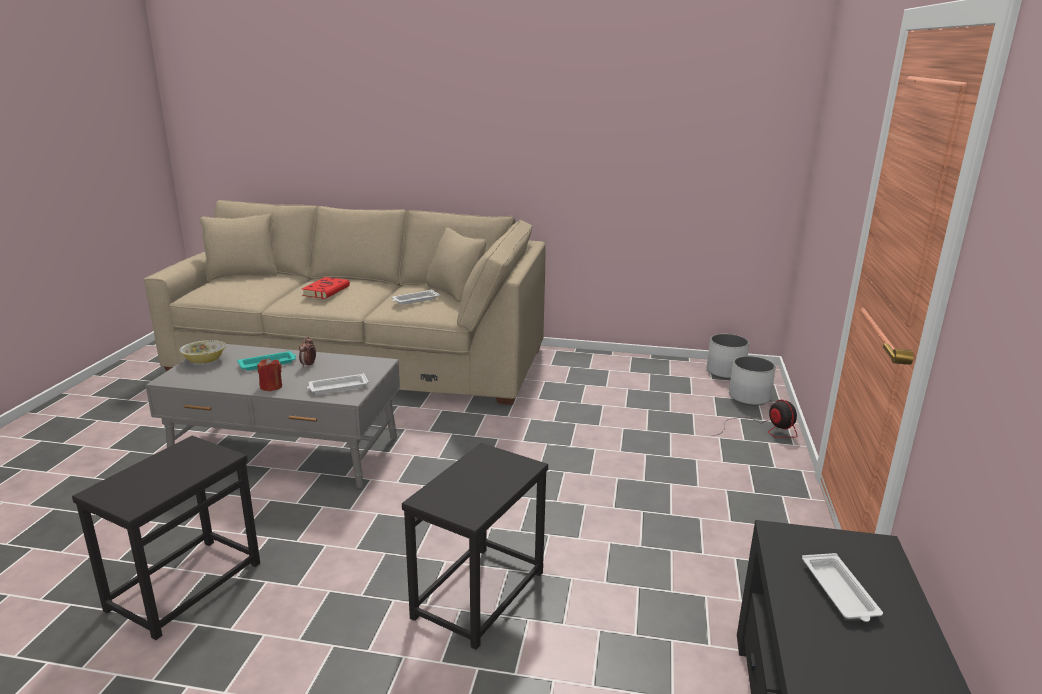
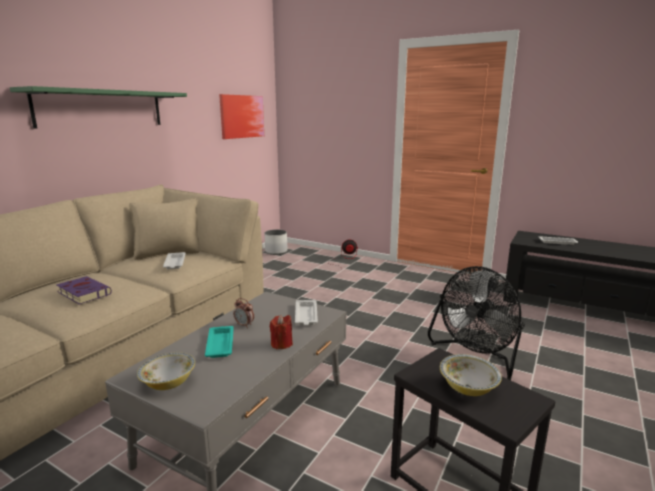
camera: 70 degrees left, 5 degrees down
red book [302,277,350,299] -> purple book [57,276,112,304]
black side table [402,443,548,650] -> black fan [428,266,525,380]
white planter [729,356,776,406] -> none
none -> green shelf [10,86,187,129]
none -> picture [219,94,264,139]
none -> bowl [440,354,502,396]

